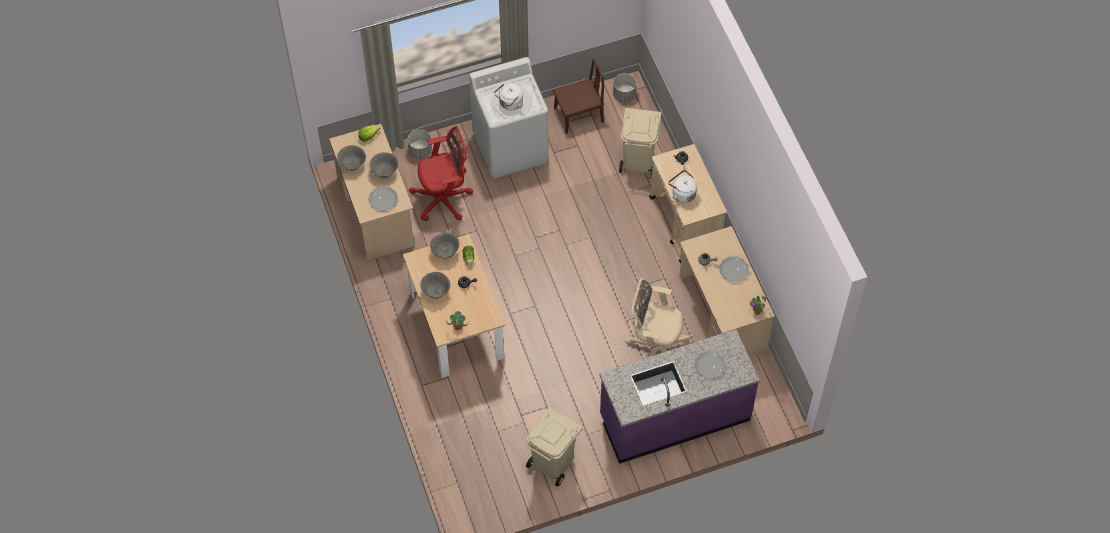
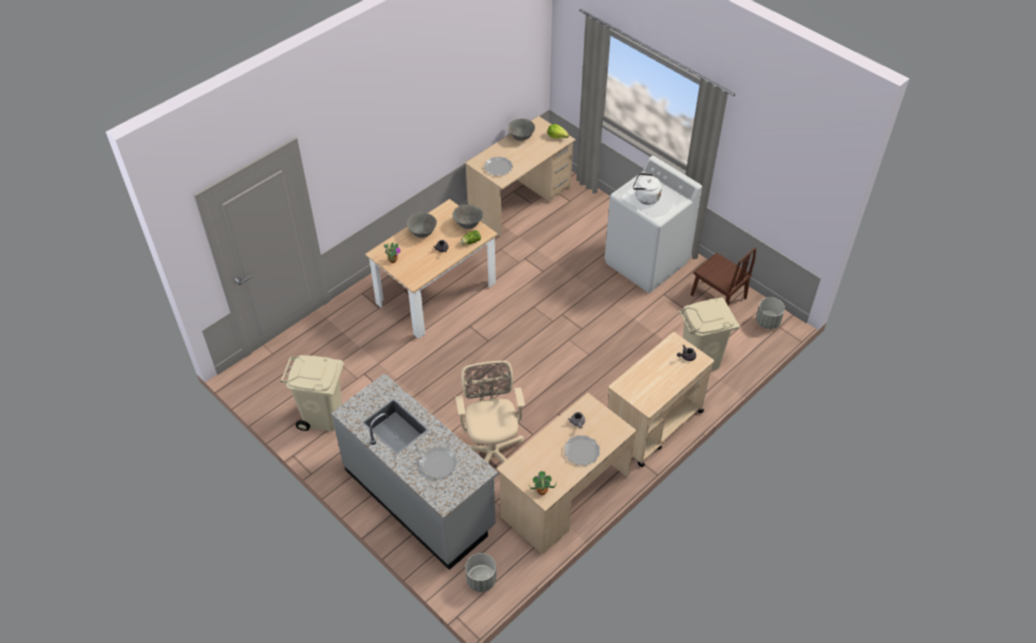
camera: 65 degrees right, 10 degrees down
grey bowl [369,152,398,178] -> none
grey planter [408,129,432,159] -> grey planter moved to [465,553,496,592]
red office chair [409,126,473,221] -> none
purple counter [599,329,760,464] -> grey counter [331,373,498,570]
white kettle [668,170,697,203] -> none

